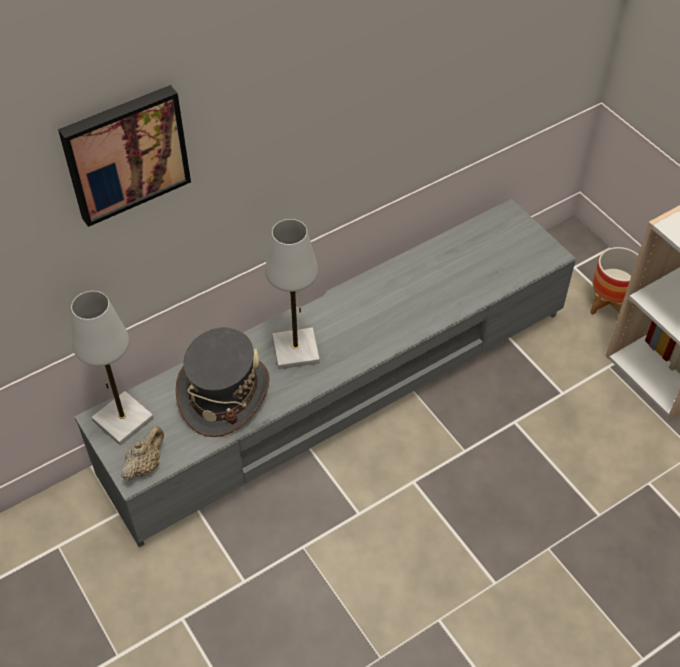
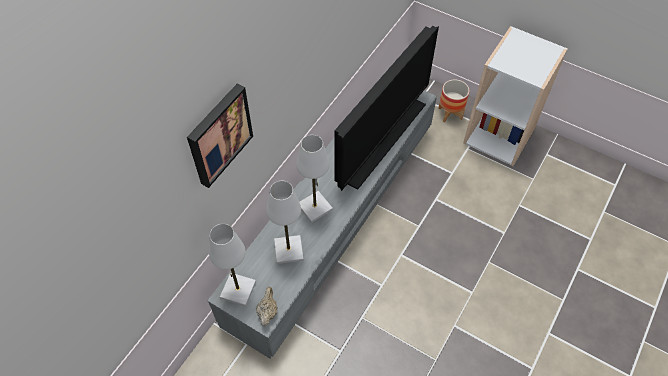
camera: 25 degrees left, 5 degrees up
grey hat [175,327,270,437] -> white table lamp [266,181,304,264]
none -> television [335,26,439,191]

